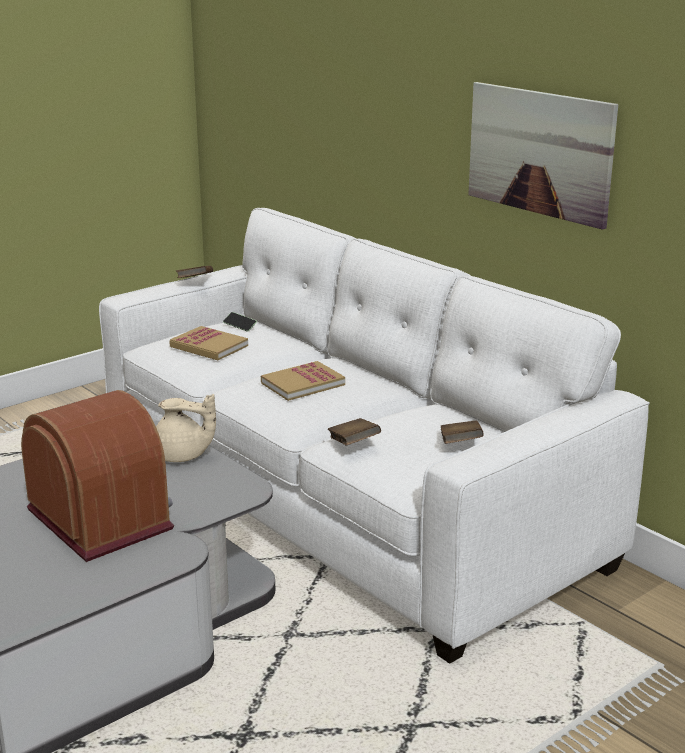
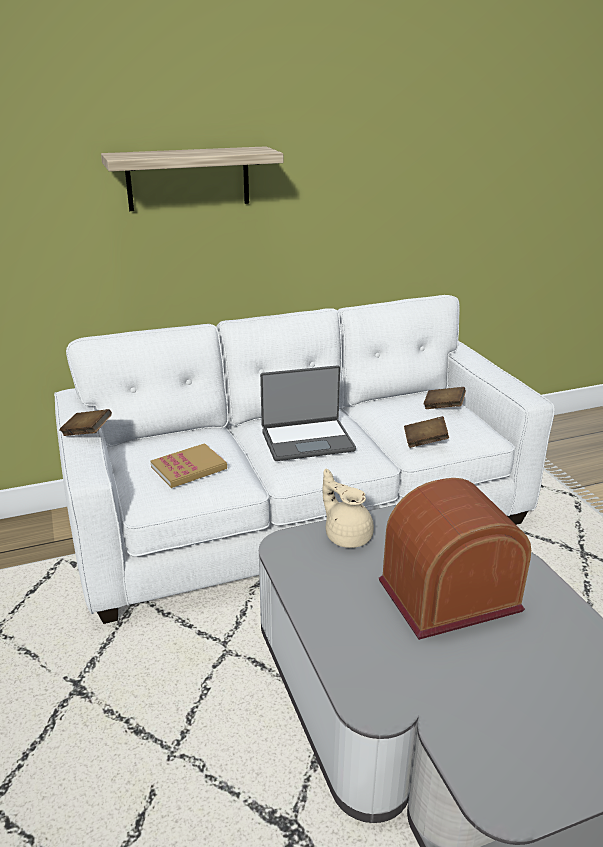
camera: 70 degrees left, 5 degrees up
beige teapot [156,394,216,462] -> beige teapot turned 75 degrees counterclockwise [323,469,374,548]
phone [223,312,257,331] -> none
book [261,361,345,401] -> laptop [260,365,356,461]
picture [468,82,618,230] -> none
none -> shelf [101,146,283,211]

